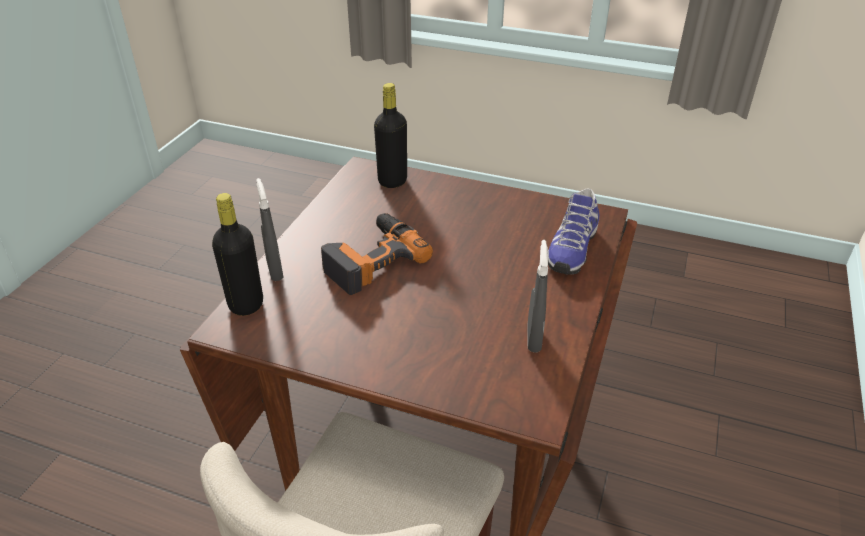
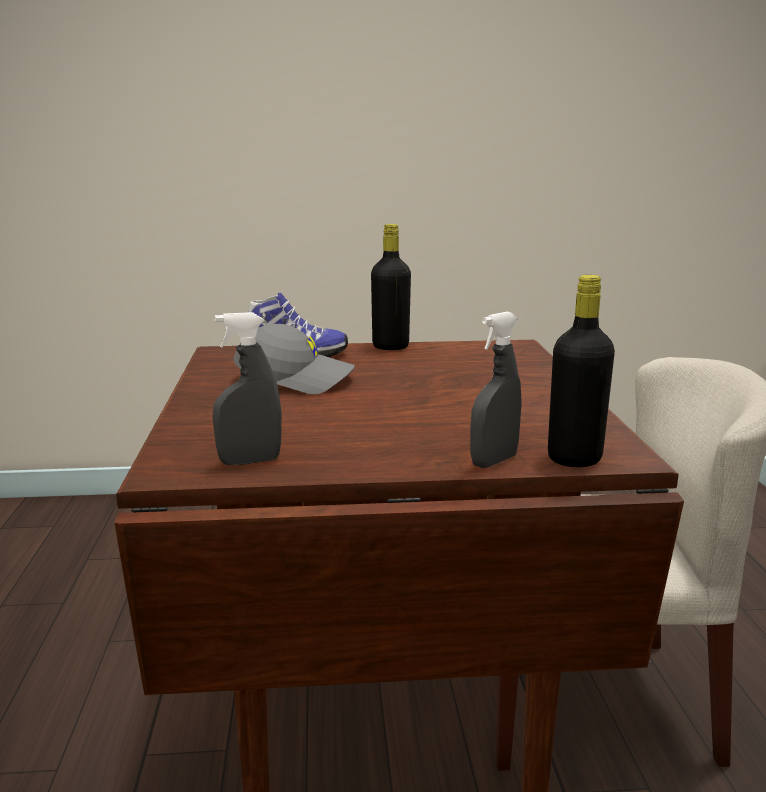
camera: 115 degrees left, 20 degrees down
power drill [321,213,433,295] -> none
black bottle [374,83,407,188] -> black bottle moved to [371,224,411,350]
grey spray bottle [527,240,548,353] -> grey spray bottle moved to [213,312,282,465]
none -> grey cap [233,324,355,394]

